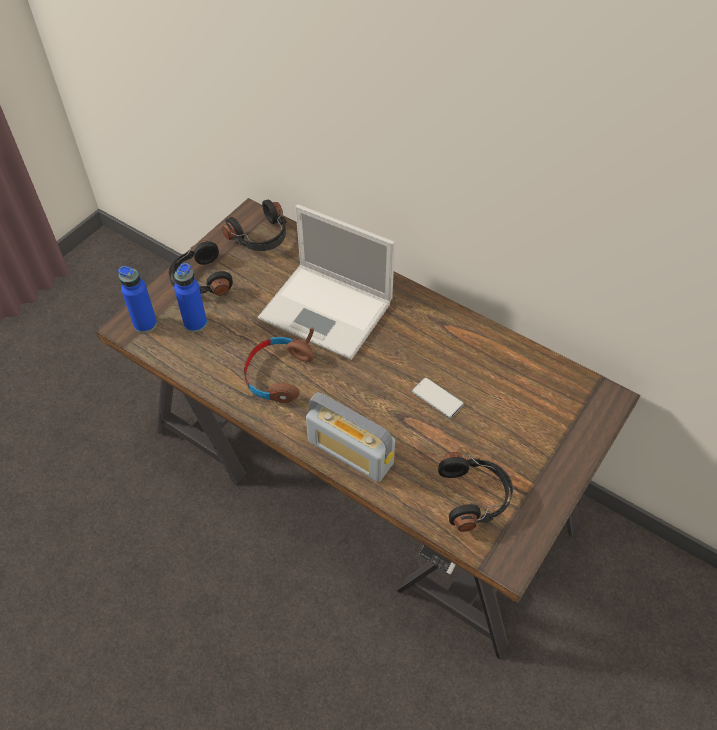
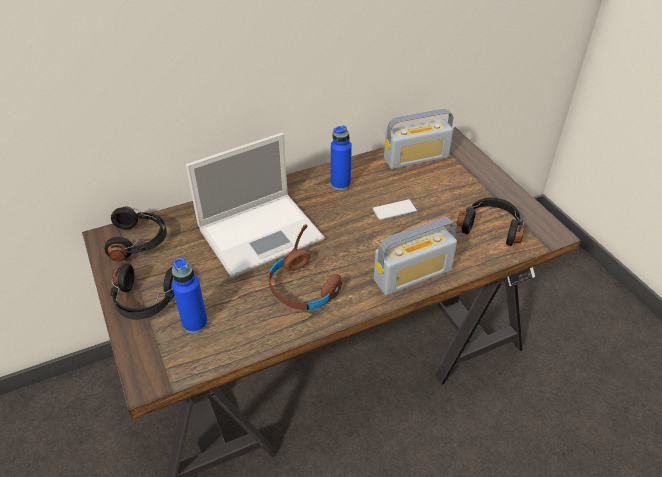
camera: 60 degrees left, 10 degrees down
blue bottle [118,266,157,333] -> blue bottle moved to [331,125,352,190]
none -> radio [384,109,453,169]

